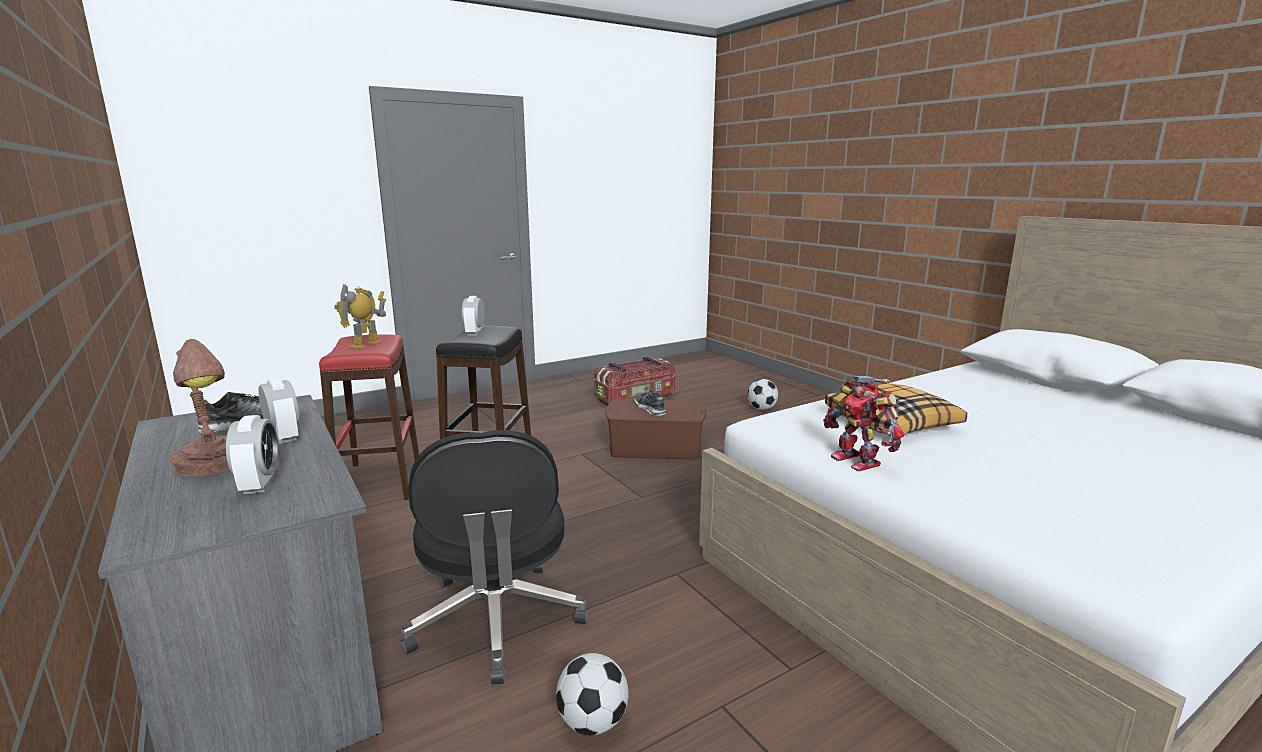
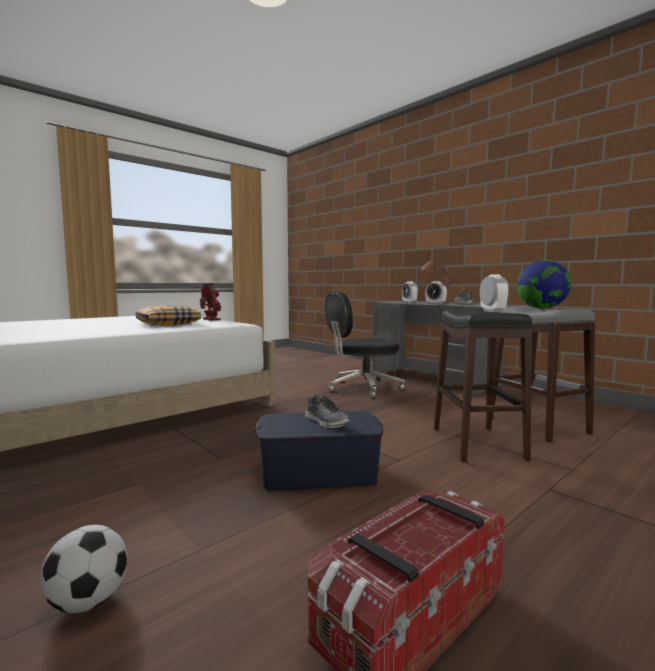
camera: 170 degrees right, 10 degrees down
red stool [319,334,419,500] -> grey stool [492,306,595,442]
toy robot [334,284,386,349] -> globe [517,260,571,309]
black office chair [401,430,588,684] -> black office chair turned 90 degrees counterclockwise [325,292,405,398]
football [556,653,629,736] -> none
brown storage box [605,399,707,459] -> blue storage box [255,411,383,490]

